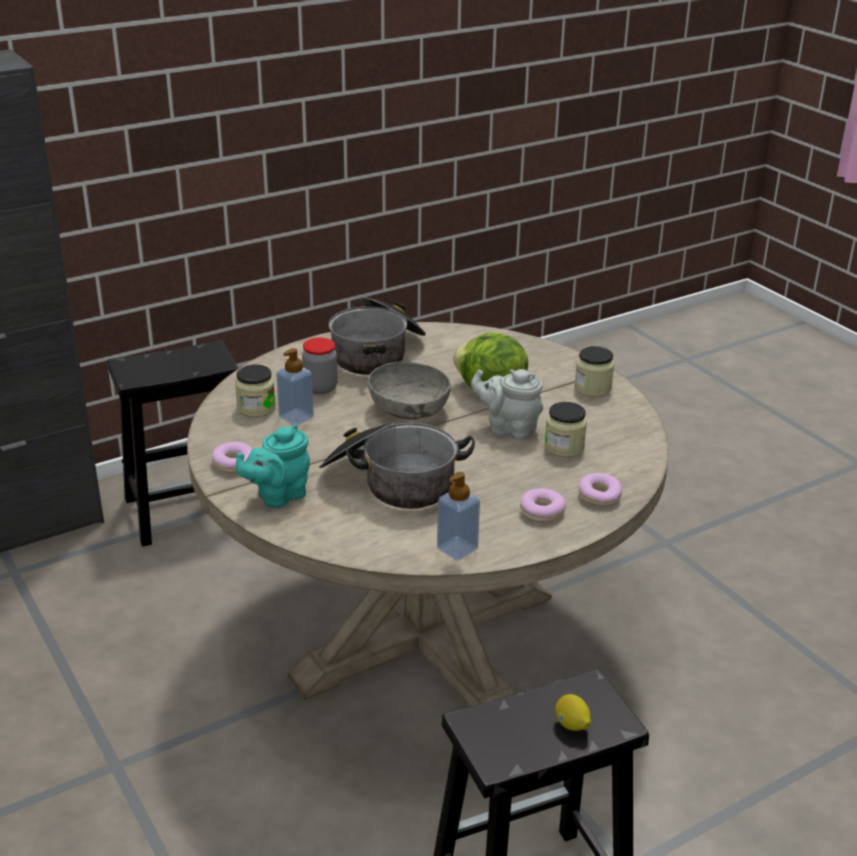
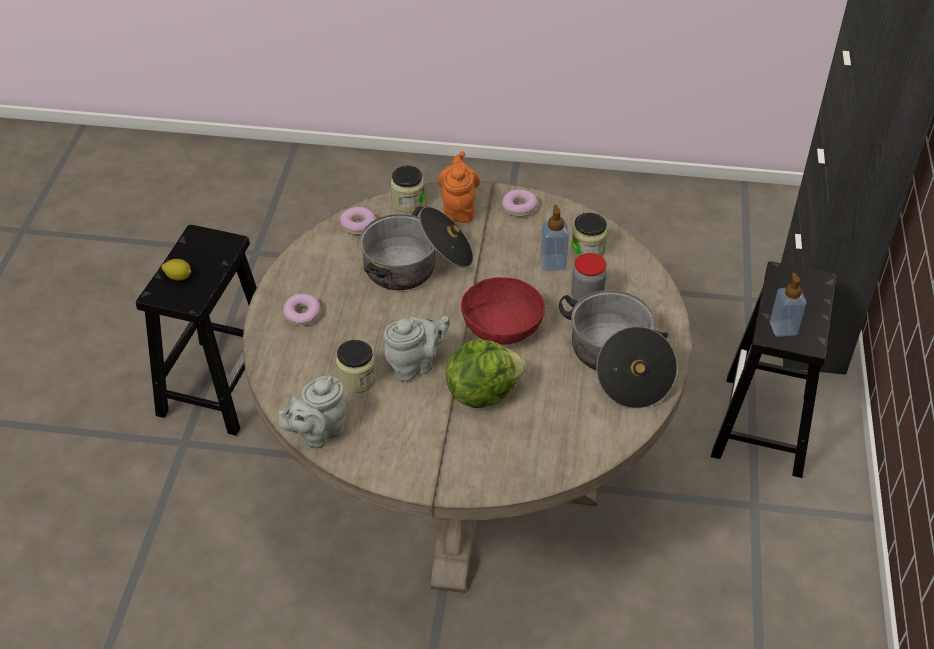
camera: 130 degrees right, 15 degrees up
turquoise teapot [236,425,310,508] -> orange teapot [438,151,480,223]
grey bowl [368,362,451,420] -> red bowl [461,277,545,345]
soap dispenser [437,472,480,560] -> soap dispenser moved to [770,273,806,337]
jar [574,346,614,397] -> jar moved to [391,166,425,213]
donut [579,473,622,506] -> donut moved to [340,207,376,235]
none -> grey teapot [279,376,346,449]

